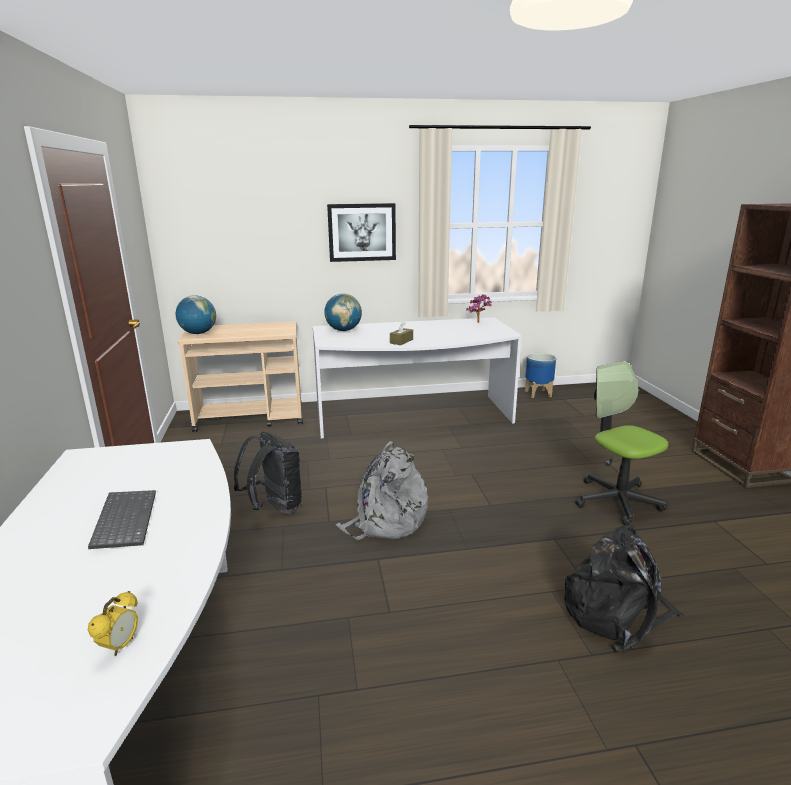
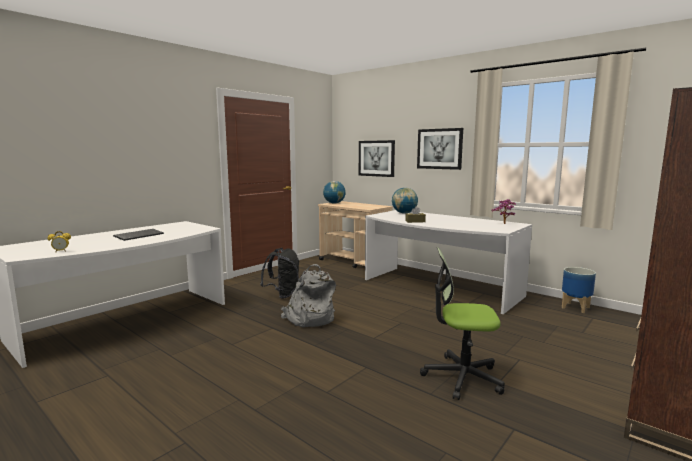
camera: 50 degrees right, 10 degrees down
black backpack [565,525,685,652] -> none
office chair [575,361,668,526] -> office chair turned 105 degrees counterclockwise [420,247,505,400]
none -> picture [359,140,395,177]

